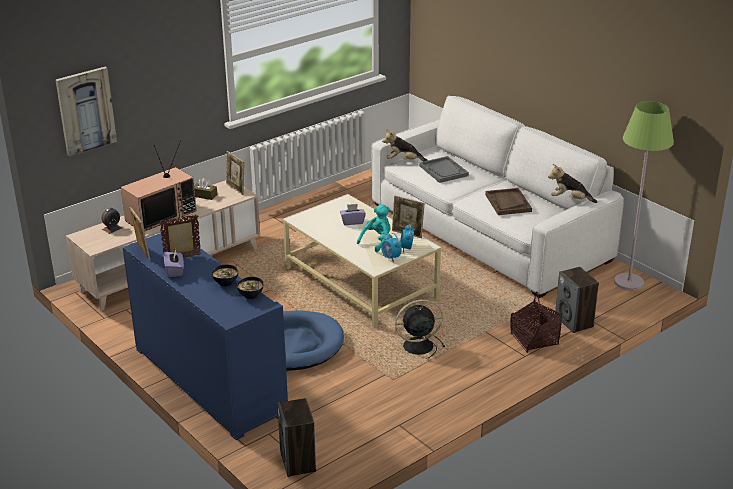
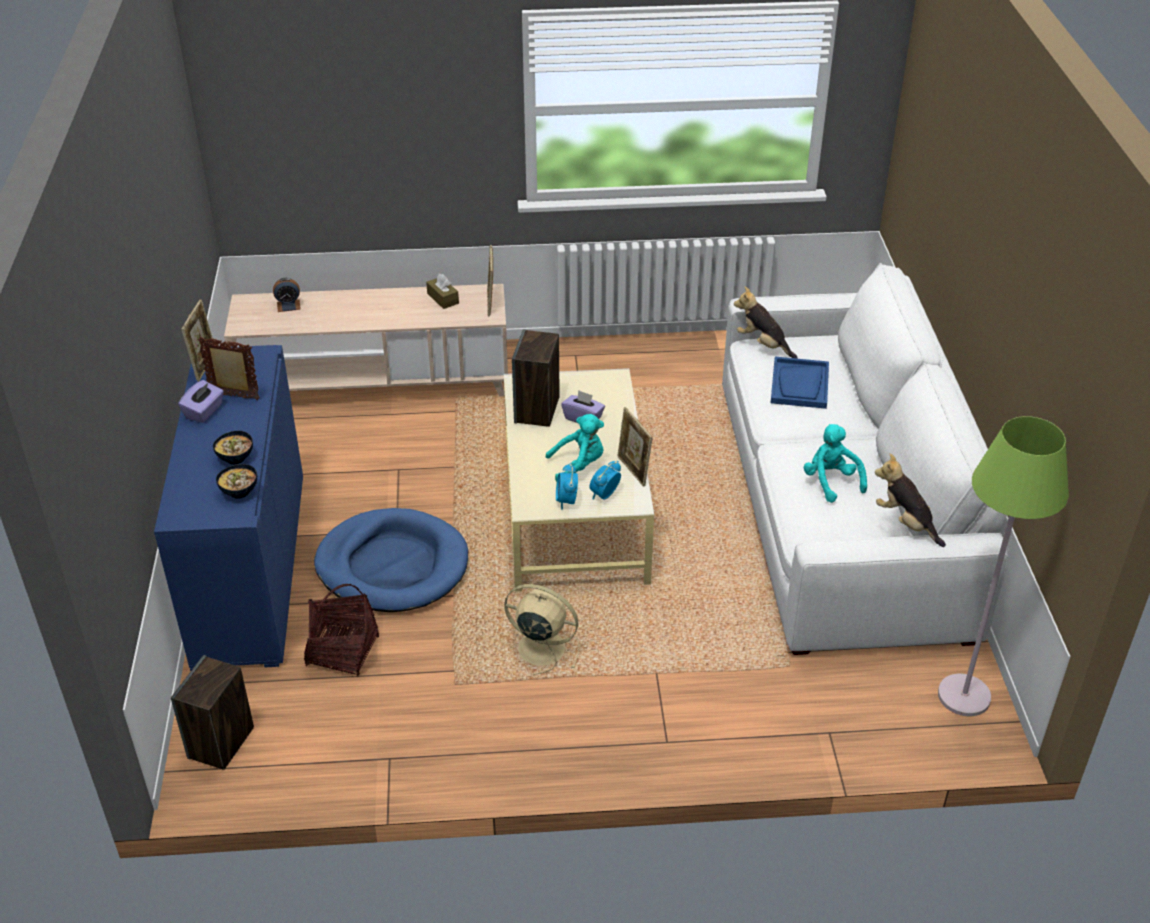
camera: 35 degrees right, 10 degrees up
picture [55,67,117,156] -> none
television [121,140,196,232] -> none
black fan [395,299,445,359] -> beige fan [504,584,579,675]
grey tray [419,156,469,183] -> blue tray [771,357,829,409]
brown tray [485,188,532,215] -> turquoise plush toy [804,424,867,503]
basket [510,291,562,353] -> basket moved to [304,584,379,676]
speaker [555,267,599,333] -> speaker moved to [512,329,559,427]

